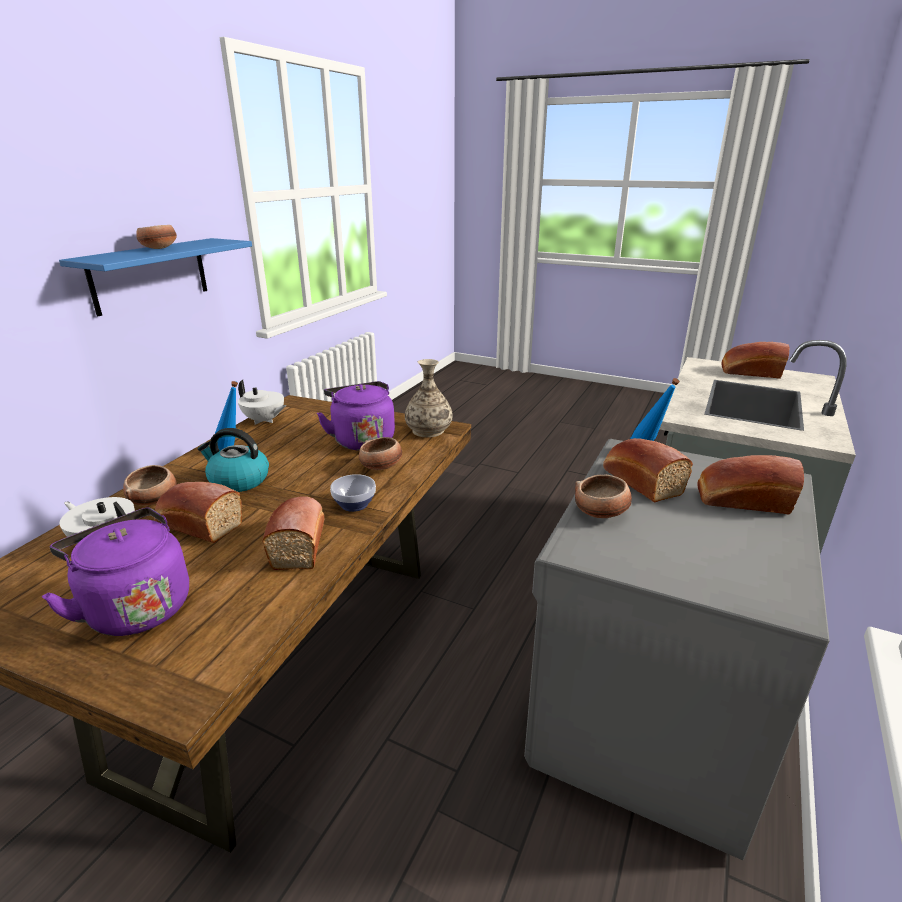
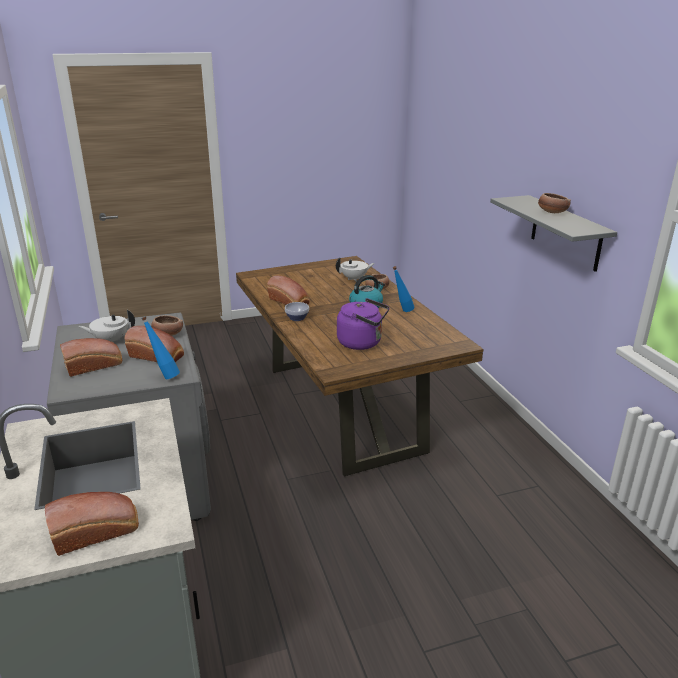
camera: 135 degrees right, 0 degrees up
purple kettle [41,507,189,636] -> none
blue shelf [59,238,252,316] -> grey shelf [490,195,617,272]
bread [154,482,242,543] -> none
white teapot [238,380,287,425] -> white teapot moved to [78,310,135,342]
bowl [359,437,402,470] -> none
vase [405,359,453,438] -> none

